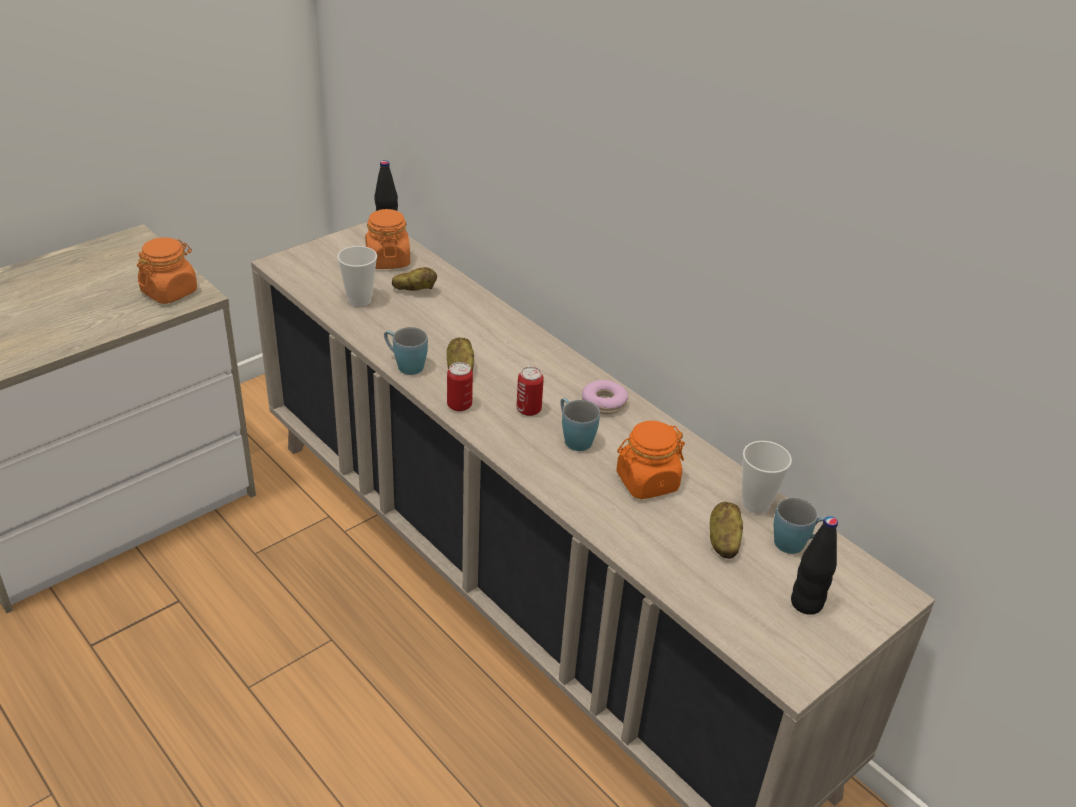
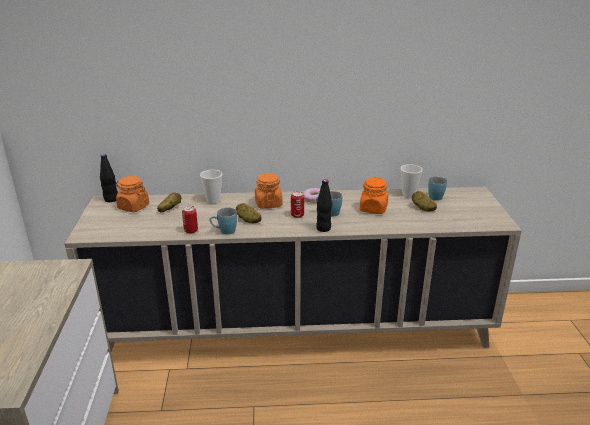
camera: 50 degrees left, 10 degrees down
orange jar [137,237,197,304] -> orange jar moved to [255,173,282,209]
cup [337,246,377,307] -> cup moved to [200,170,222,203]
can [447,362,473,412] -> can moved to [182,206,198,234]
black bottle [791,516,838,615] -> black bottle moved to [316,179,332,232]

